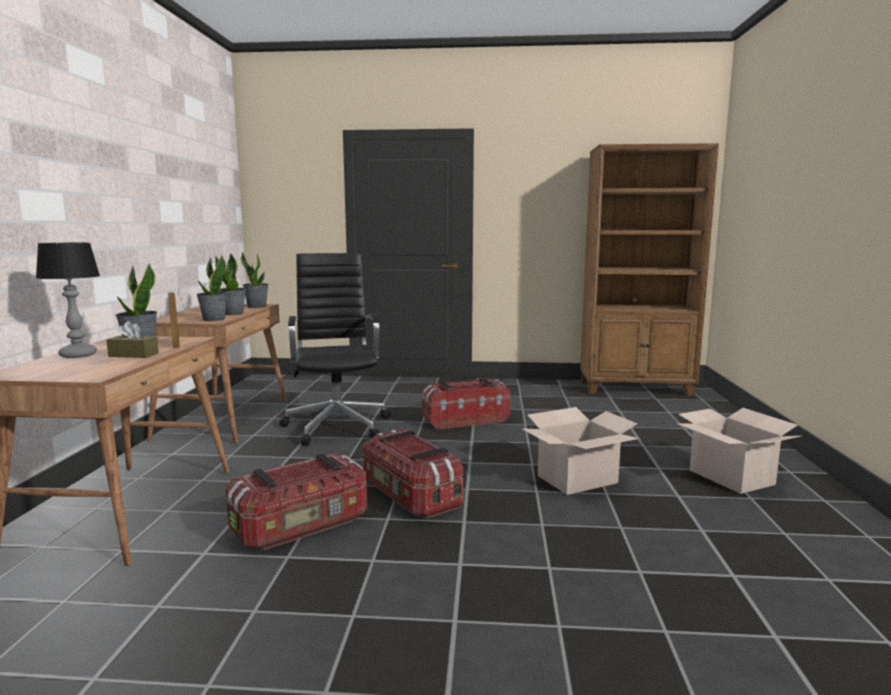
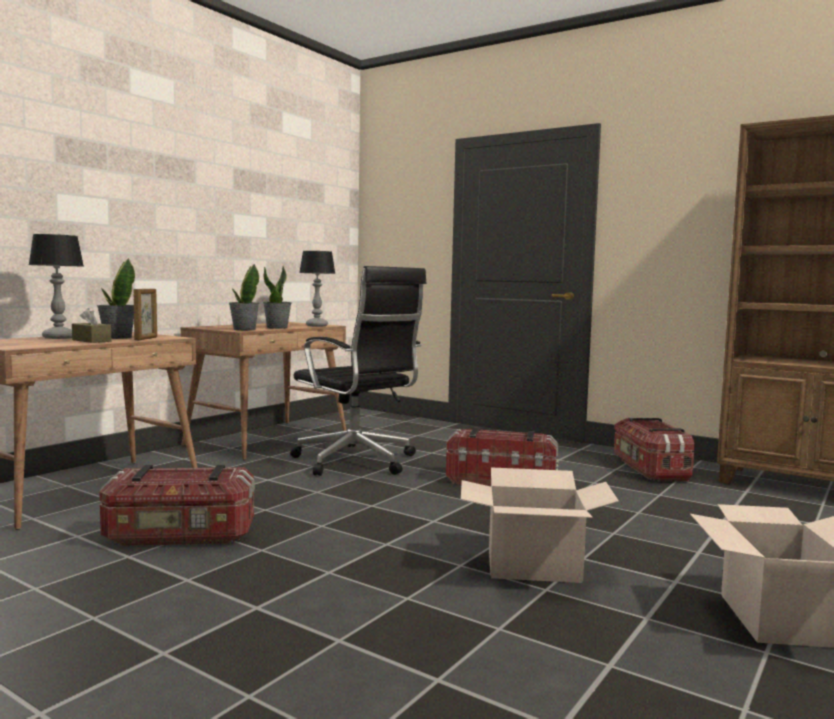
camera: 30 degrees right, 5 degrees down
potted plant [241,252,269,308] -> table lamp [299,251,335,327]
black office chair [279,253,391,446] -> black office chair turned 120 degrees clockwise [290,266,426,476]
storage box [363,429,463,518] -> storage box moved to [614,417,695,481]

